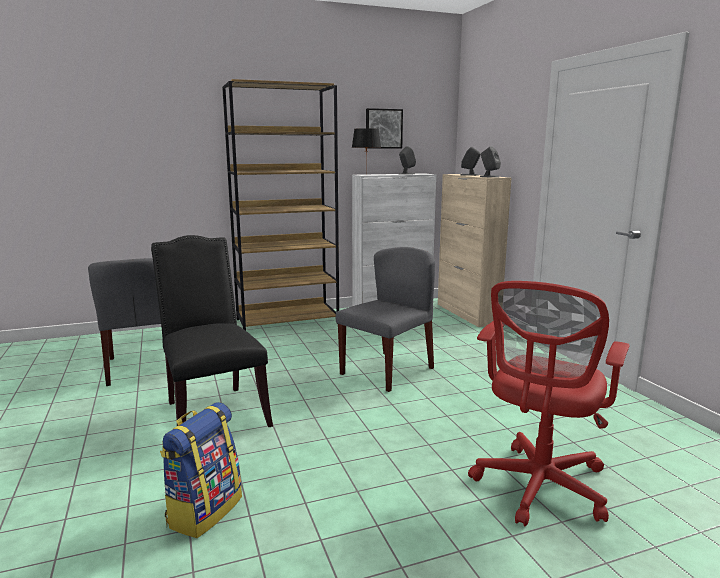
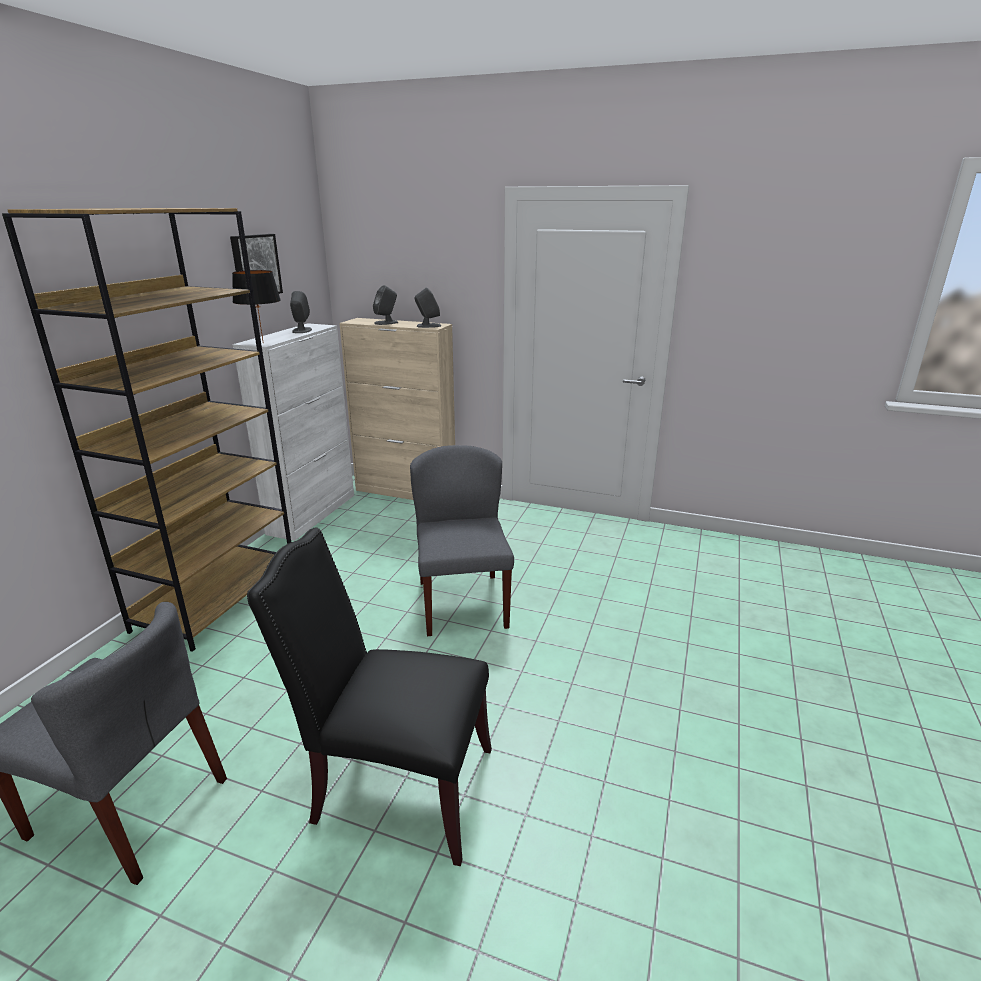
camera: 50 degrees left, 10 degrees up
backpack [160,402,242,538] -> none
red office chair [468,281,630,526] -> none

